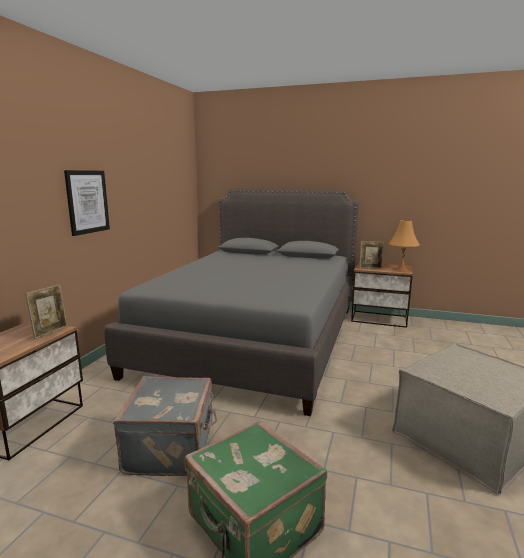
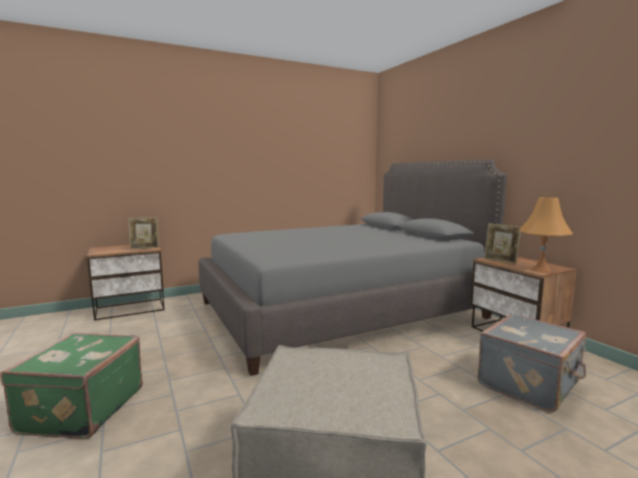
camera: 45 degrees right, 5 degrees down
picture [64,170,110,236] -> none
grey suitcase [113,376,217,476] -> grey suitcase moved to [477,313,586,412]

